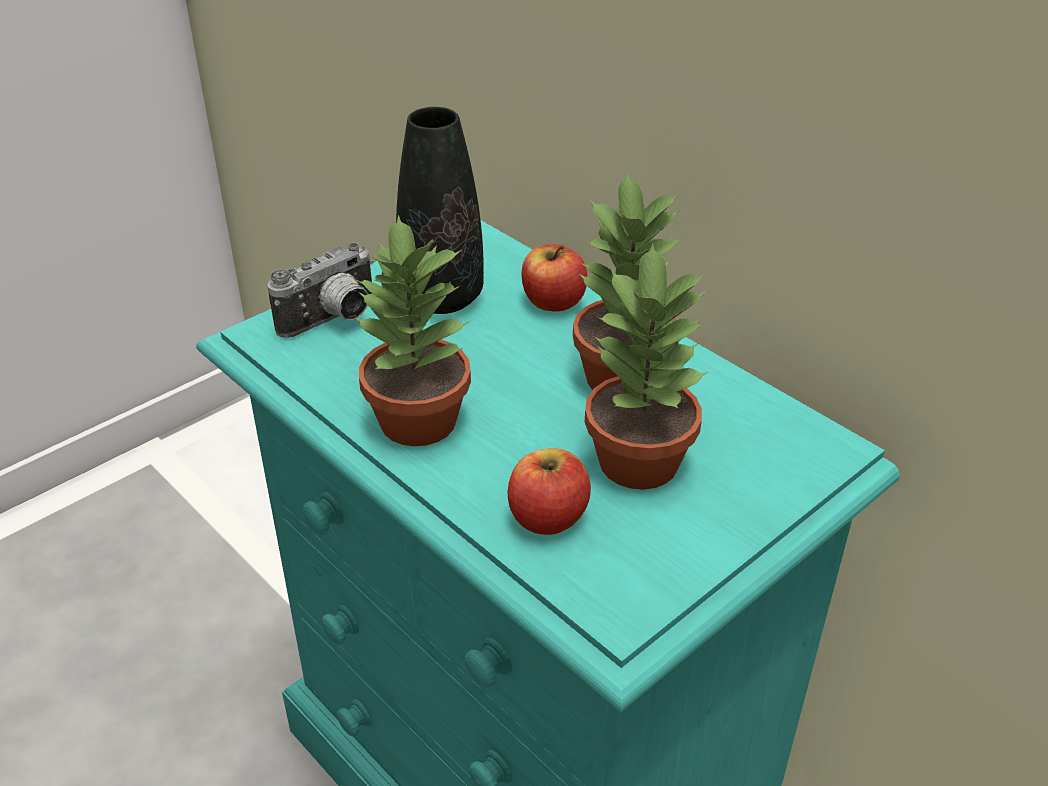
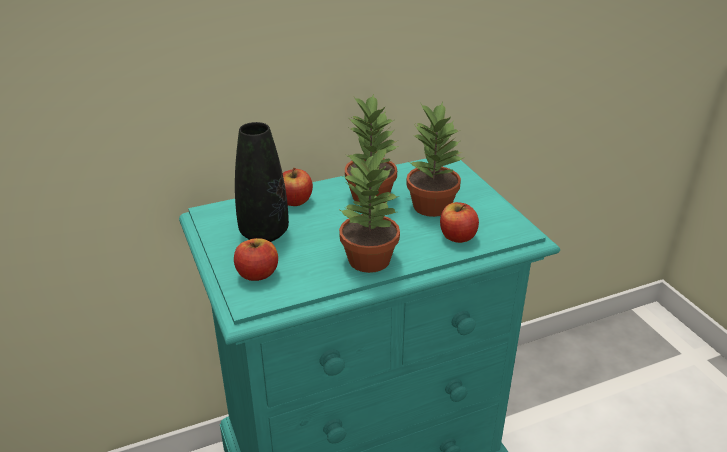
camera: 70 degrees left, 5 degrees down
camera [268,243,374,338] -> apple [234,238,278,281]

